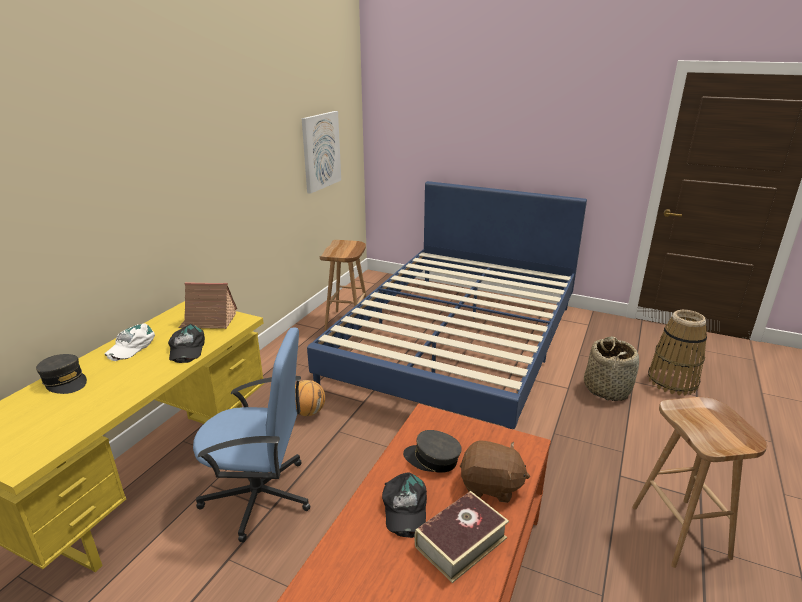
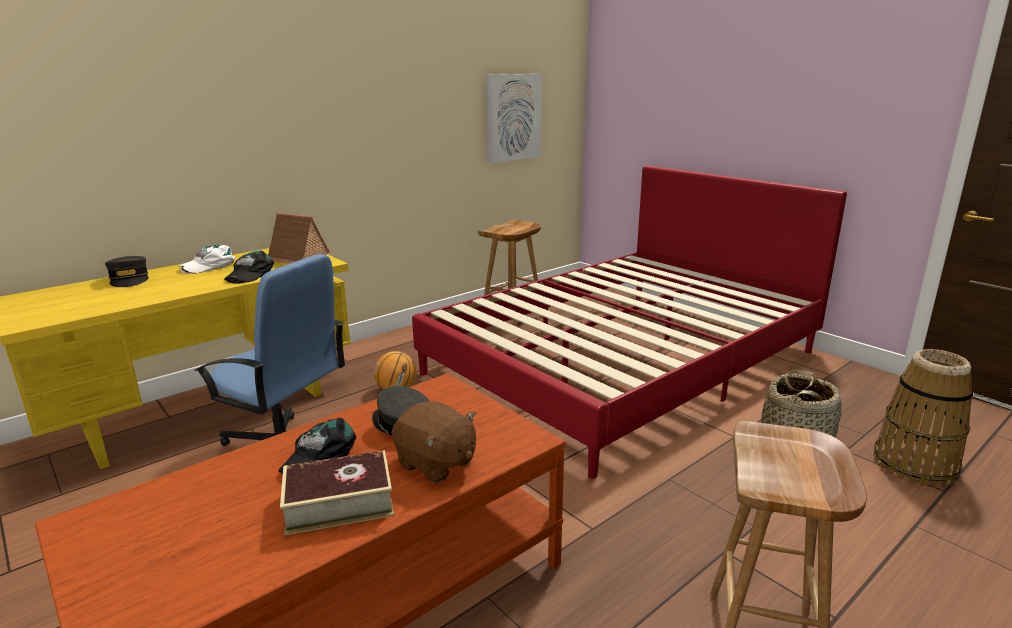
camera: 25 degrees right, 5 degrees down
blue bed [307,181,587,429] -> red bed [412,166,847,479]

